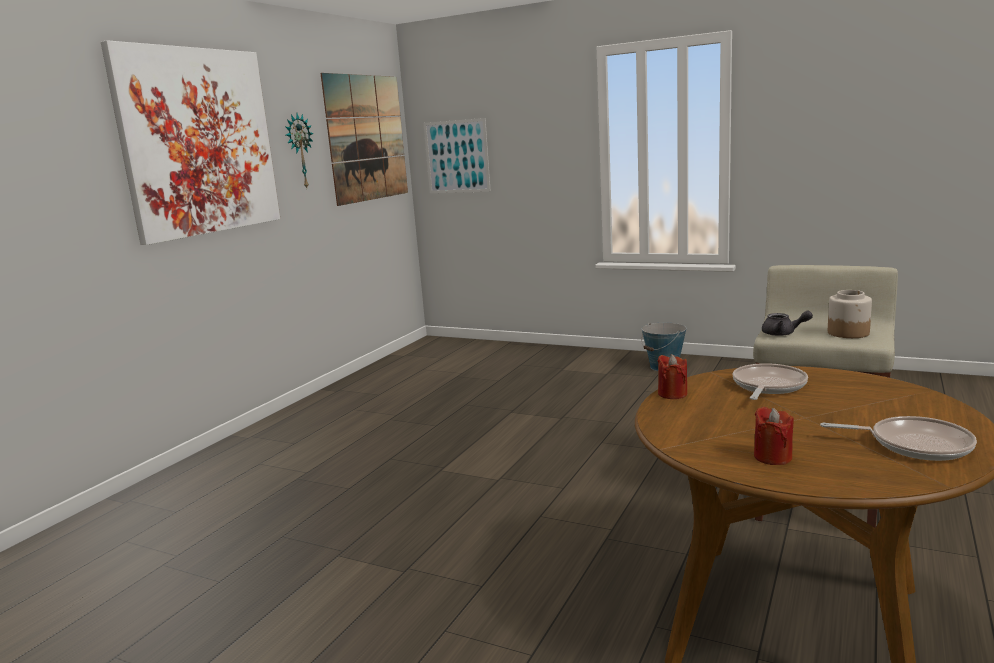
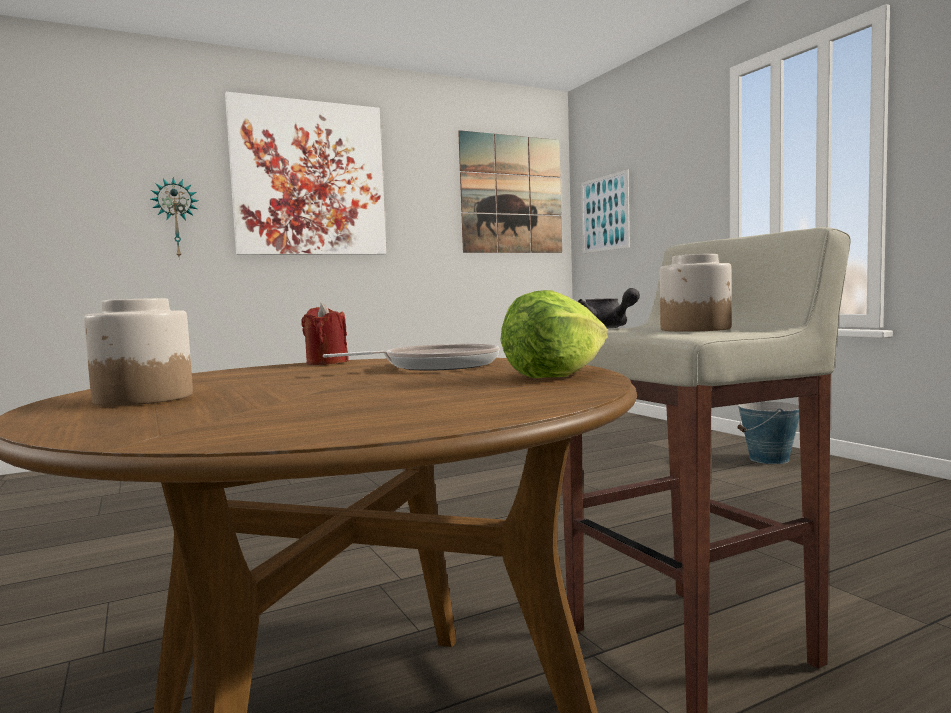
camera: 35 degrees right, 10 degrees down
wall clock [285,114,314,188] -> wall clock moved to [150,177,199,257]
red candle [754,407,794,465] -> jar [84,298,193,406]
frying pan [820,416,977,461] -> none
none -> lettuce [500,290,608,378]

